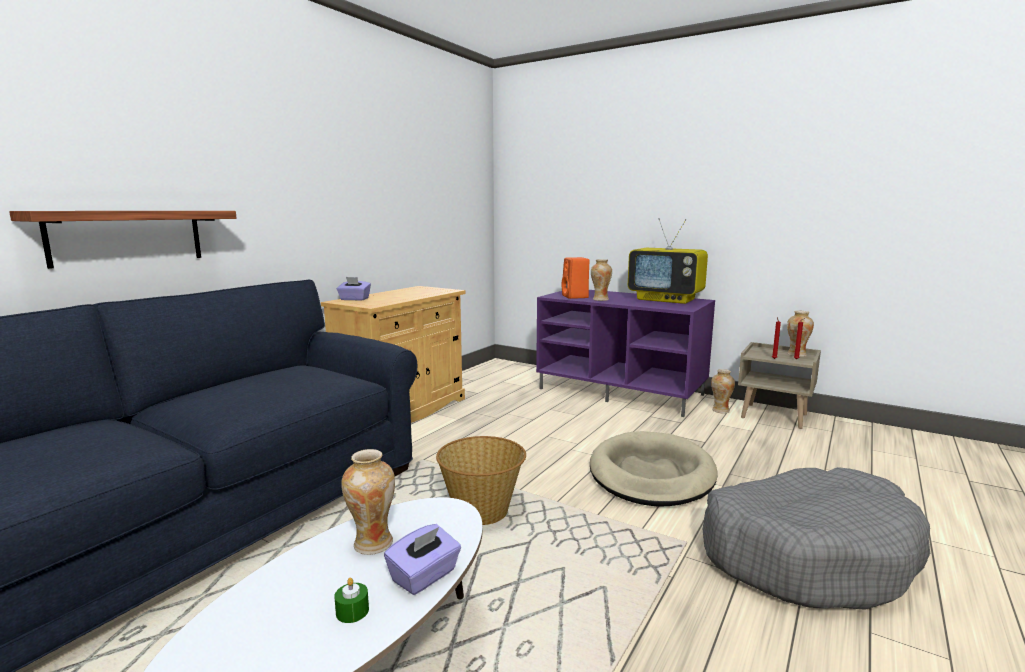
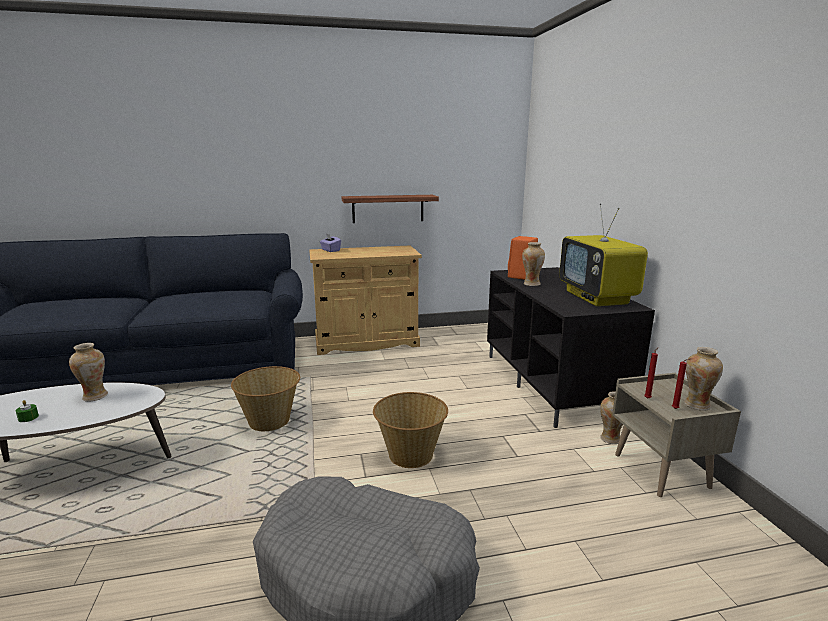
camera: 45 degrees right, 5 degrees up
shelf [9,211,237,269] -> shelf moved to [342,195,439,223]
purple tissue box [384,524,461,595] -> none
purple tv stand [536,290,715,417] -> black tv stand [487,267,655,428]
beige dog bed [590,431,717,506] -> basket [373,392,448,468]

